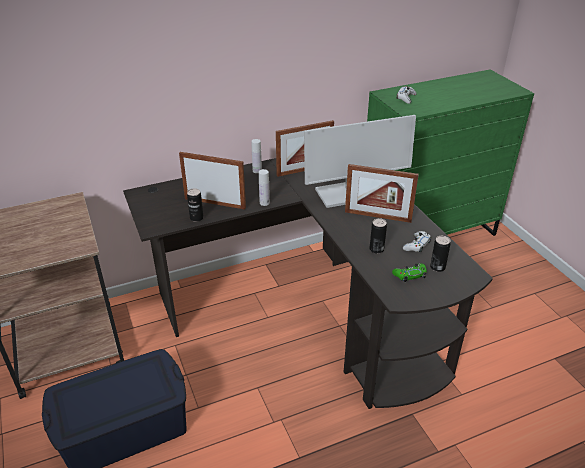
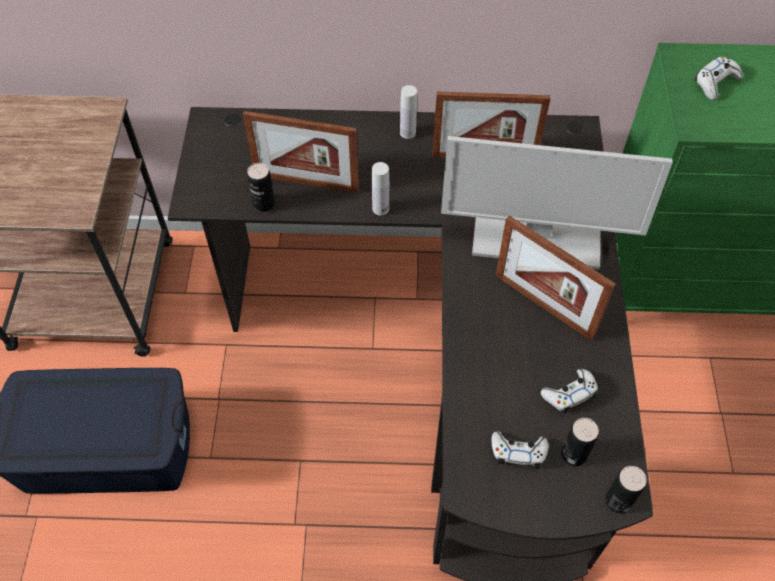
camera: 25 degrees right, 20 degrees up
picture frame [179,152,246,210] -> picture frame turned 150 degrees clockwise [243,111,359,193]
can [369,218,387,254] -> can moved to [605,466,647,514]
green game controller [392,263,427,282] -> white game controller [491,431,549,469]

